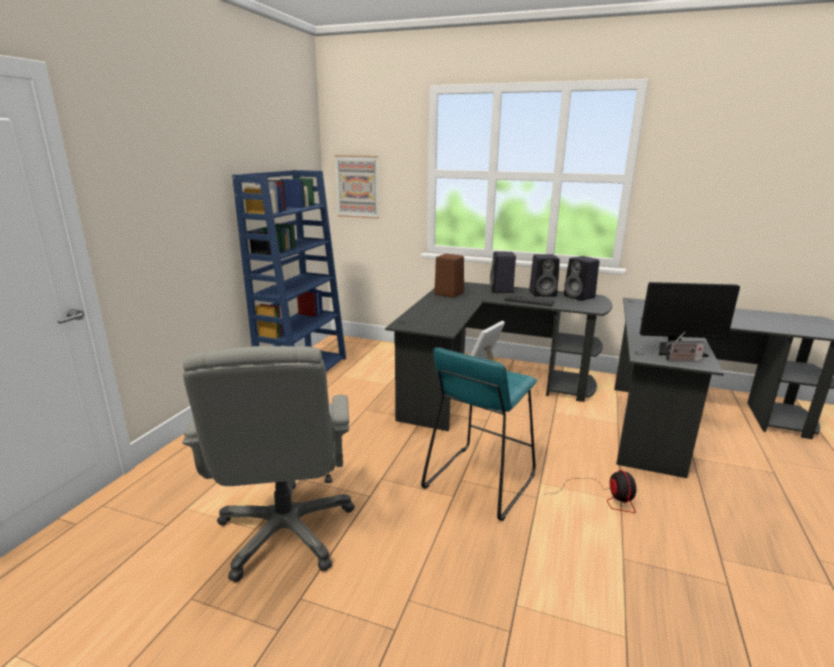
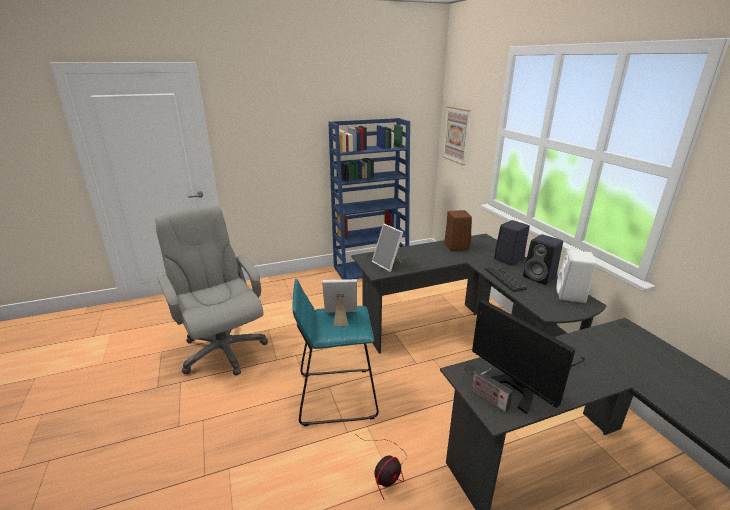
camera: 50 degrees right, 5 degrees up
grey office chair [182,346,355,582] -> grey office chair turned 105 degrees clockwise [155,206,268,376]
black speaker [564,256,600,301] -> white speaker [557,250,596,303]
none -> picture frame [372,224,403,272]

